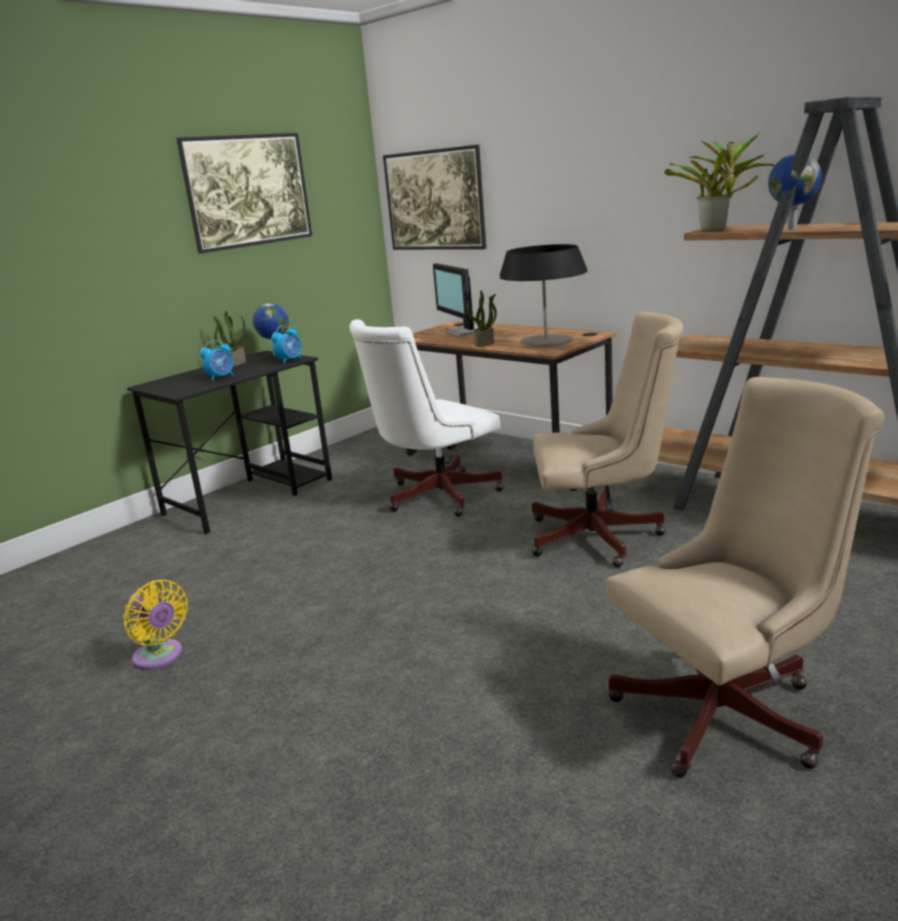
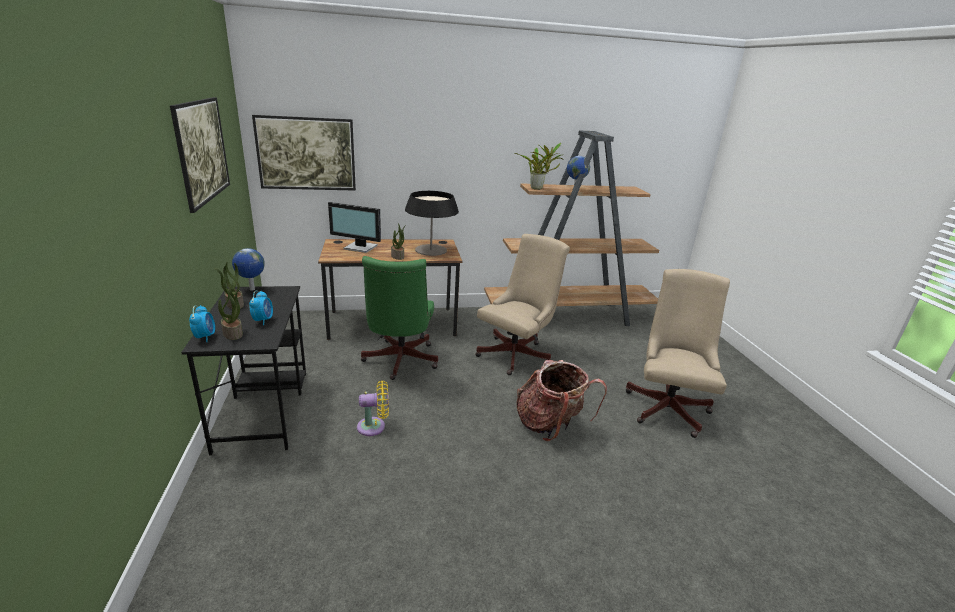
camera: 55 degrees left, 5 degrees up
yellow fan [123,580,188,670] -> yellow fan moved to [357,380,389,436]
alarm clock [271,325,302,364] -> alarm clock moved to [189,305,215,342]
white office chair [349,319,504,516] -> green office chair [361,256,438,380]
none -> potted plant [218,288,243,340]
none -> backpack [517,360,607,442]

